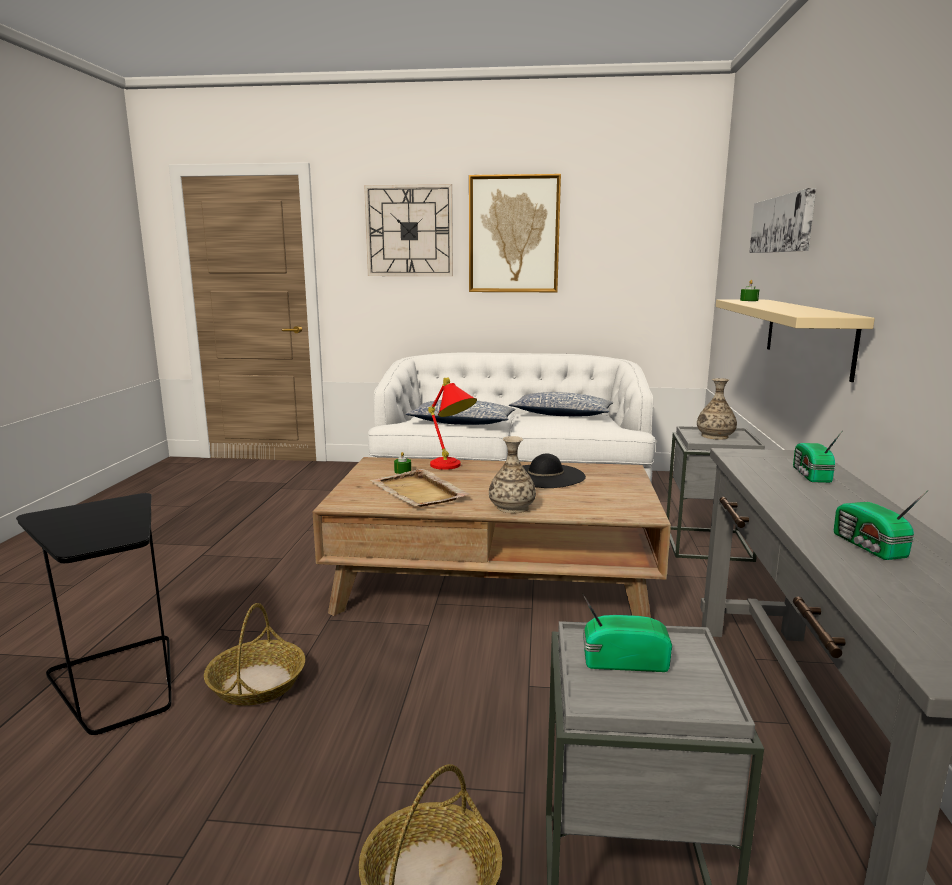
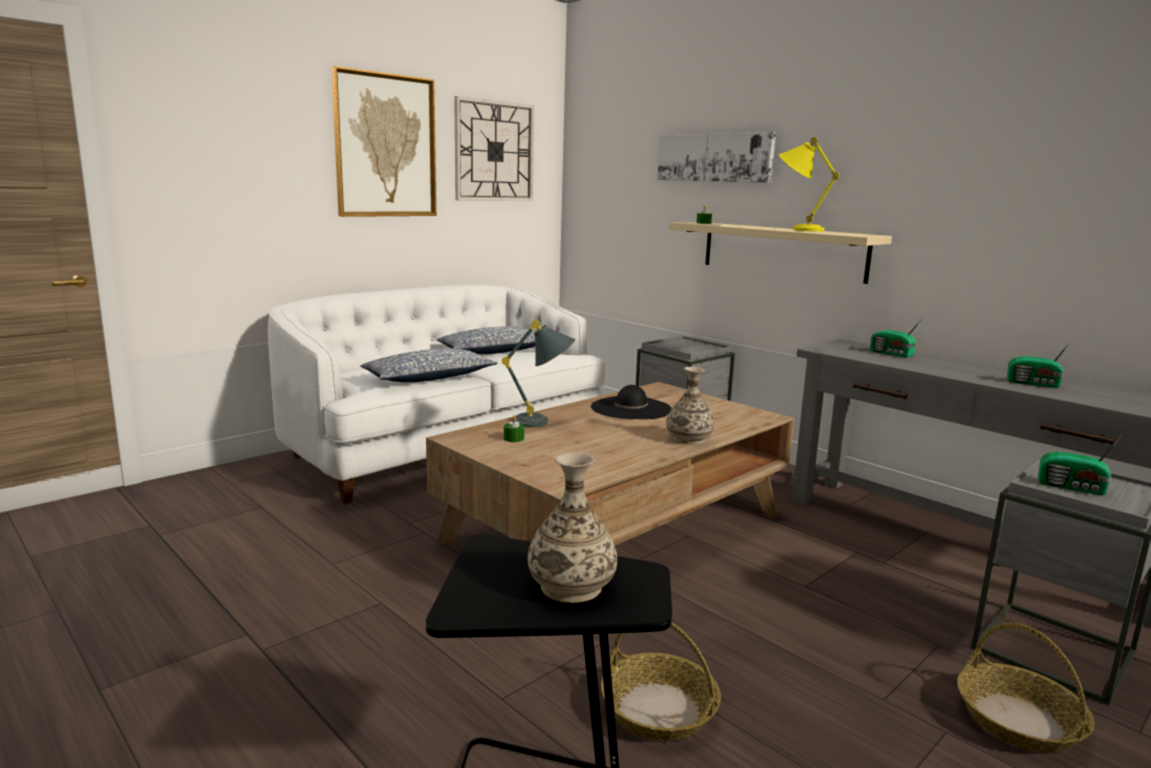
camera: 50 degrees left, 0 degrees up
wall clock [364,184,453,276] -> wall clock moved to [454,96,534,201]
beige tray [370,469,470,507] -> none
red table lamp [428,377,477,470] -> grey table lamp [502,320,575,428]
radio [583,594,672,672] -> radio turned 105 degrees counterclockwise [1038,436,1122,495]
vase [697,378,737,440] -> vase moved to [527,452,617,603]
none -> yellow table lamp [779,137,840,232]

